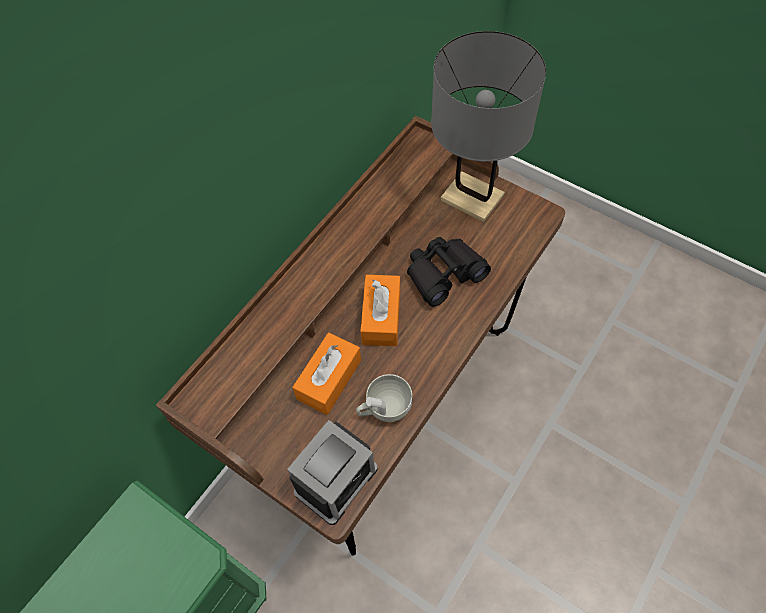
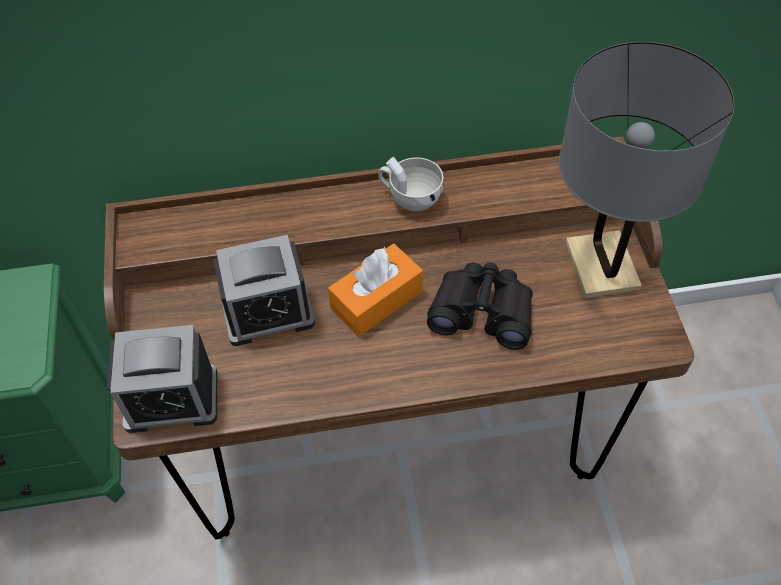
camera: 45 degrees right, 5 degrees down
orange tissue box [292,333,361,415] -> alarm clock [213,235,315,346]
white cup [356,374,413,422] -> white cup moved to [378,157,443,211]

